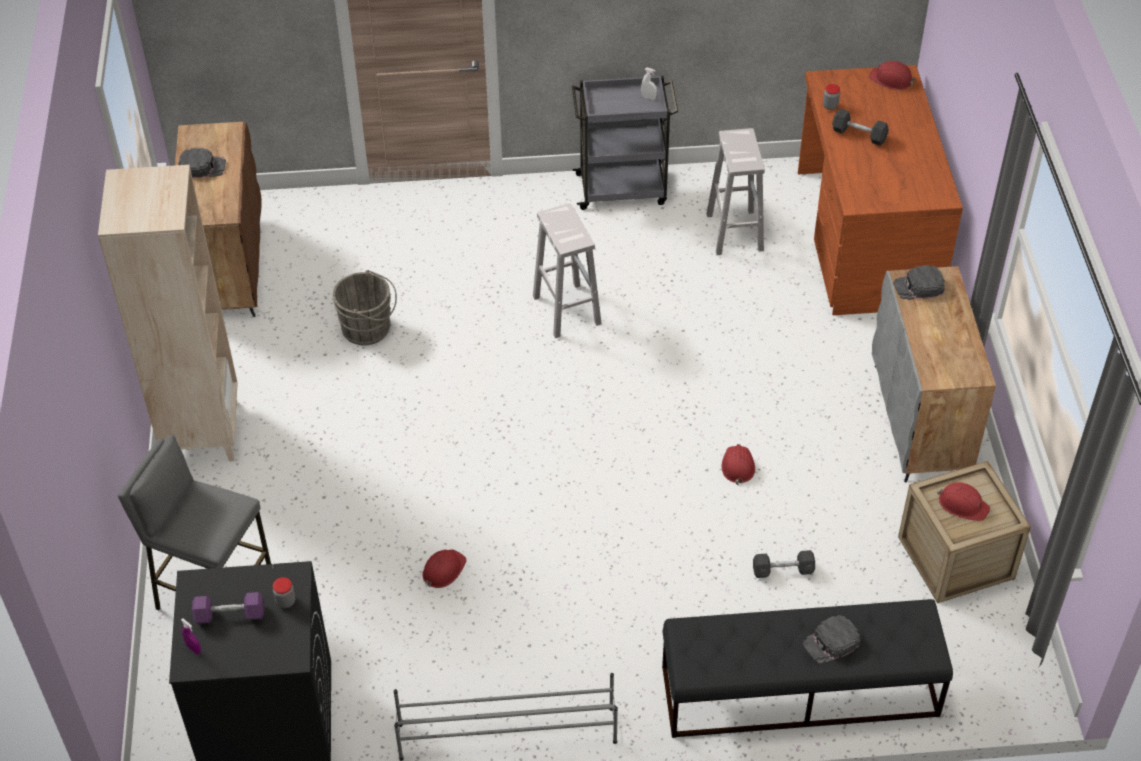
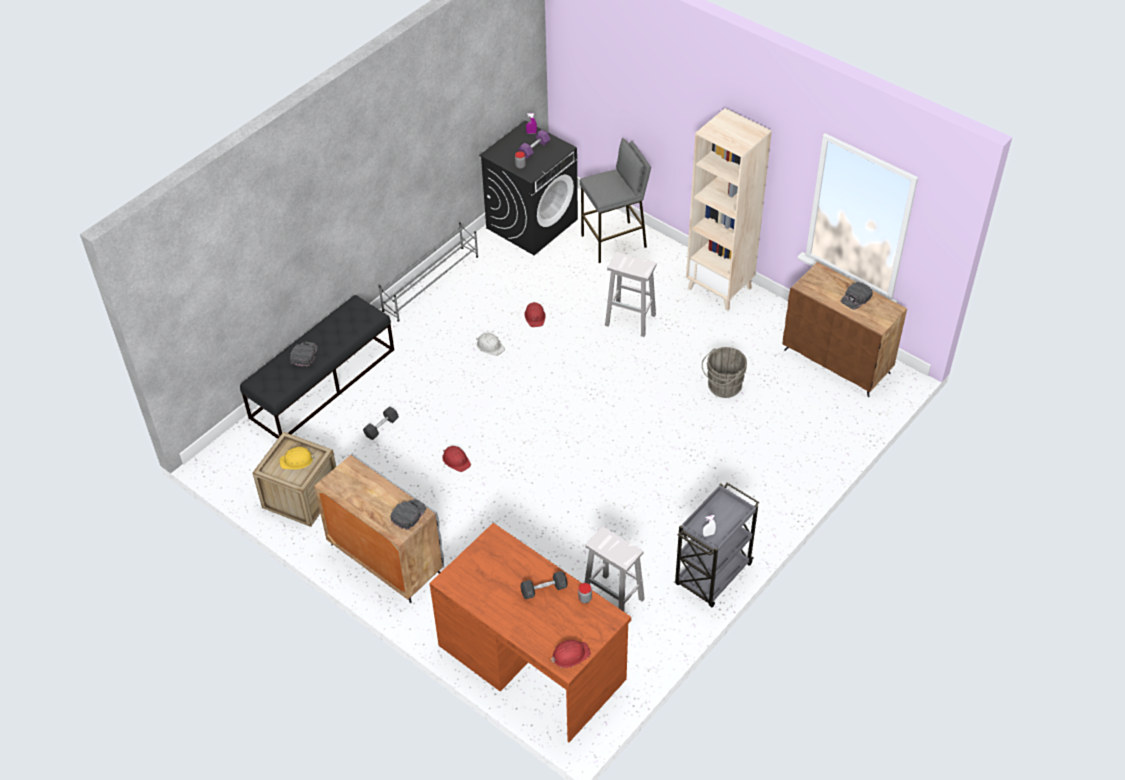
camera: 135 degrees right, 0 degrees up
white stool [533,203,602,338] -> white stool moved to [605,252,657,337]
red hard hat [937,482,990,521] -> yellow hard hat [280,447,315,470]
none -> white hard hat [476,333,505,356]

